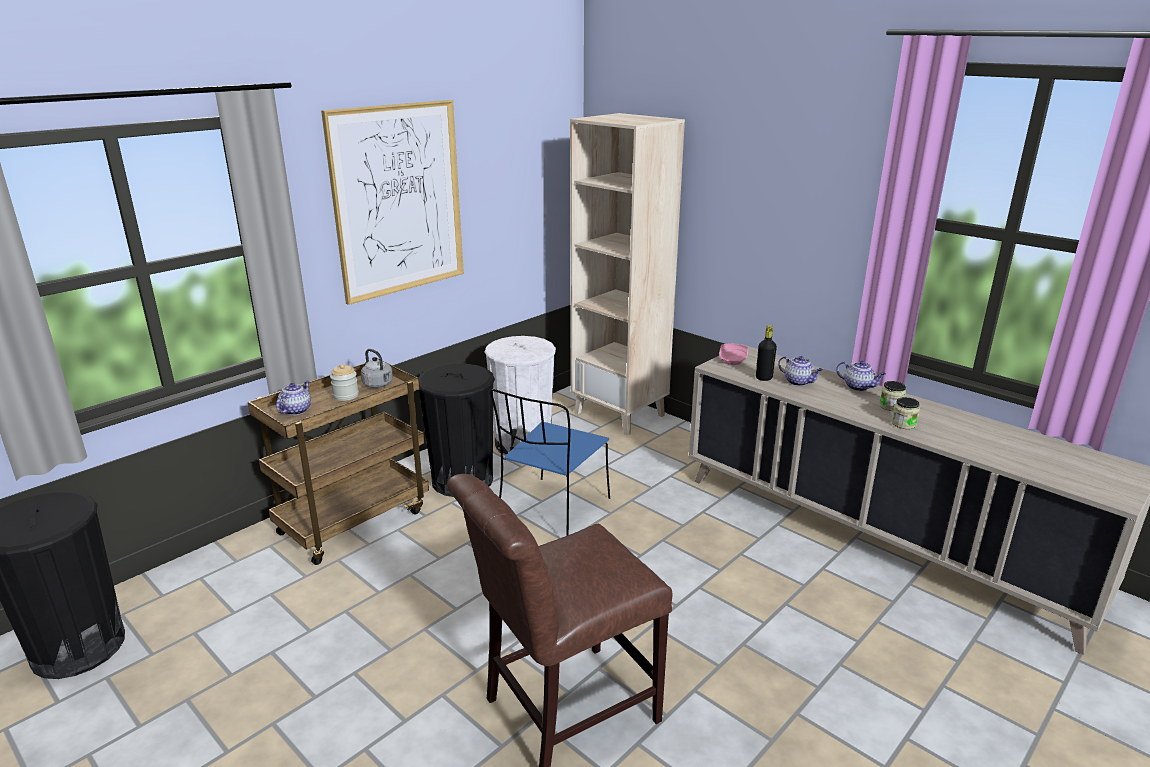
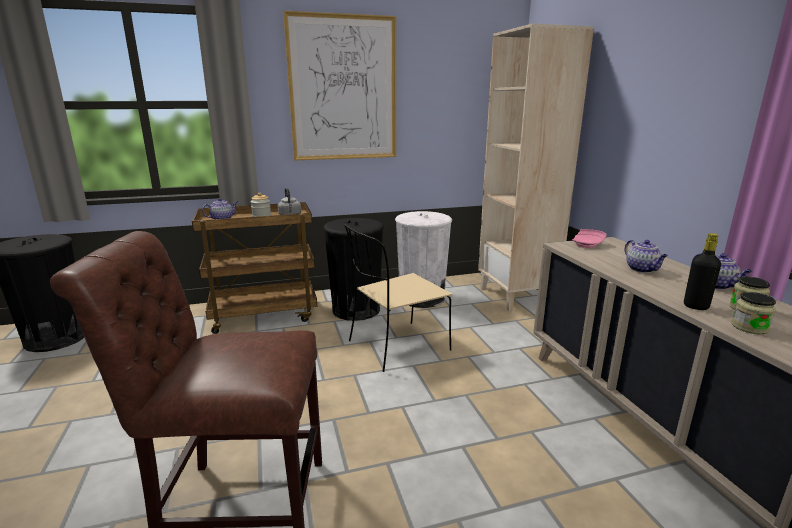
camera: 30 degrees right, 5 degrees down
blue chair [490,389,610,536] -> beige chair [344,224,452,372]
black bottle [756,325,777,381] -> black bottle moved to [684,233,721,310]

